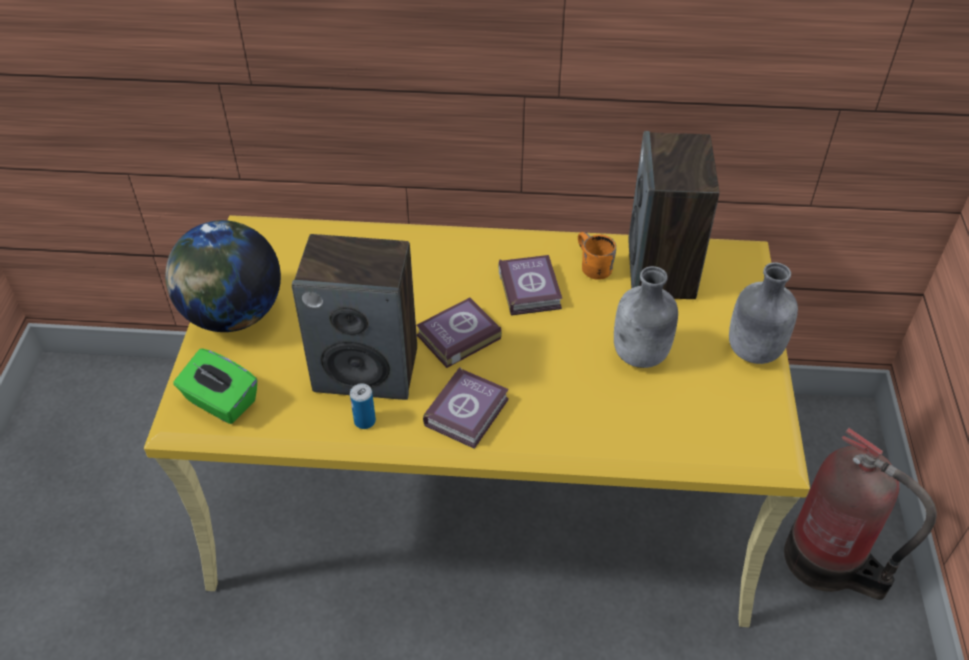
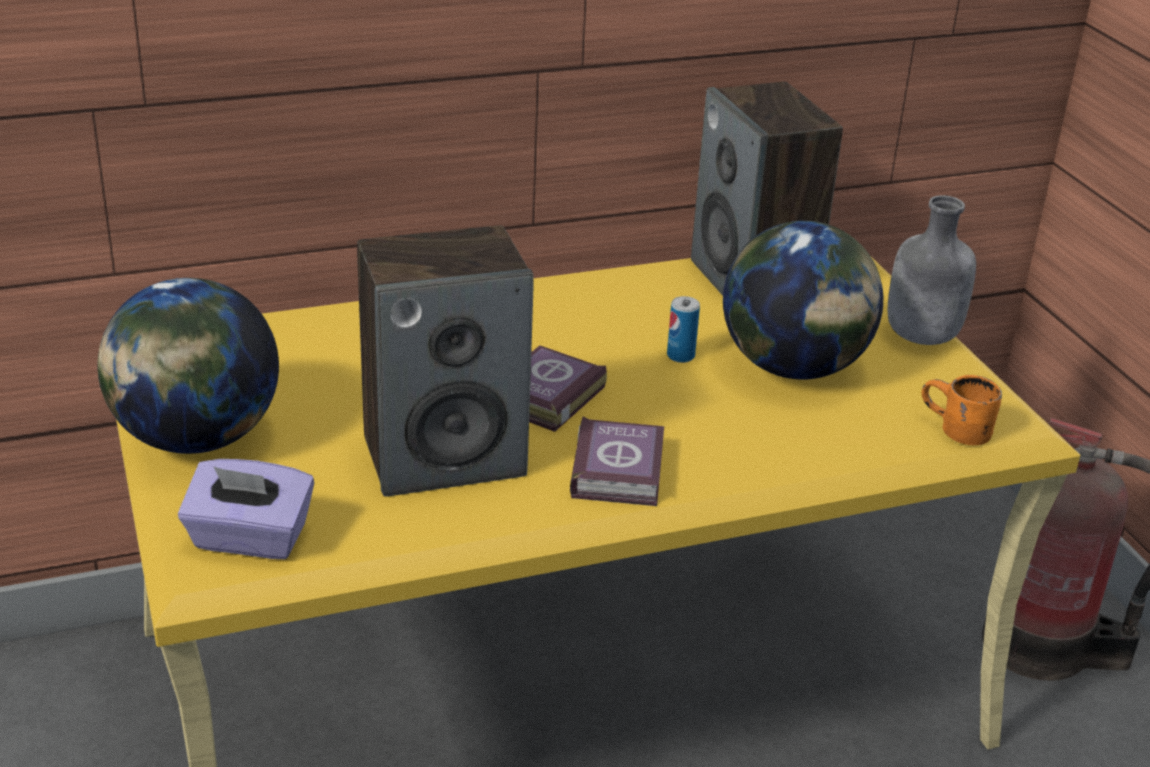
camera: 25 degrees left, 15 degrees down
green tissue box [173,349,257,424] -> purple tissue box [178,459,314,559]
can [350,384,376,429] -> can moved to [667,296,700,363]
book [498,255,562,316] -> none
orange mug [578,232,616,280] -> orange mug moved to [922,375,1002,445]
grey bottle [614,266,678,368] -> globe [723,221,883,380]

